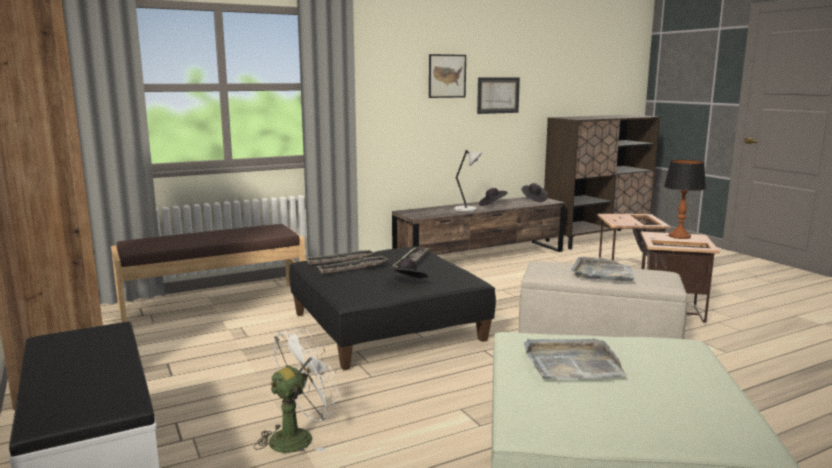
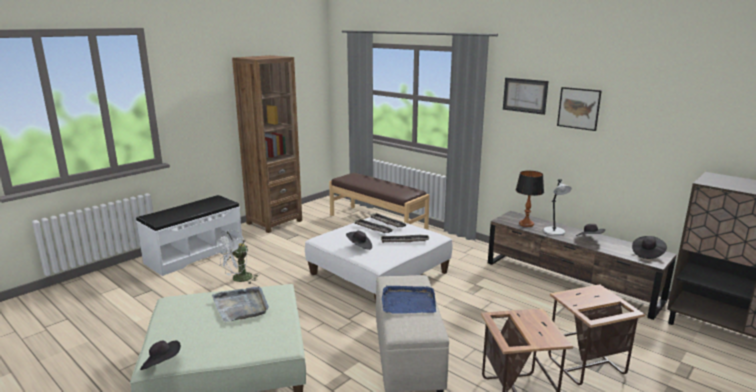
camera: 70 degrees right, 5 degrees up
white fan [254,328,341,453] -> white fan turned 105 degrees clockwise [216,229,259,284]
black ottoman [289,246,496,370] -> white ottoman [305,215,453,302]
picture [477,78,520,114] -> picture moved to [503,78,549,115]
grey tray [571,257,635,281] -> blue tray [382,285,436,314]
table lamp [664,160,706,239] -> table lamp moved to [516,171,544,227]
none -> black hat [140,341,181,370]

